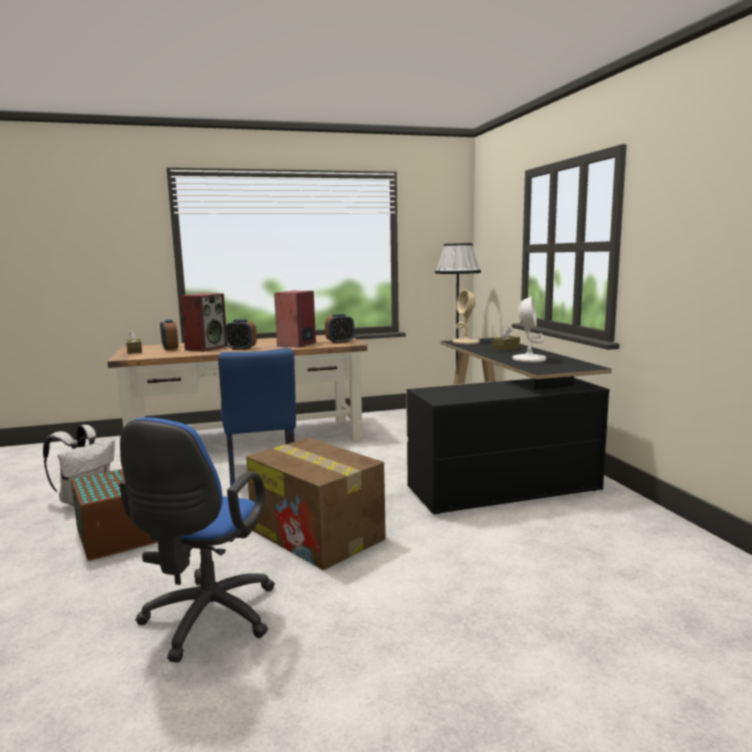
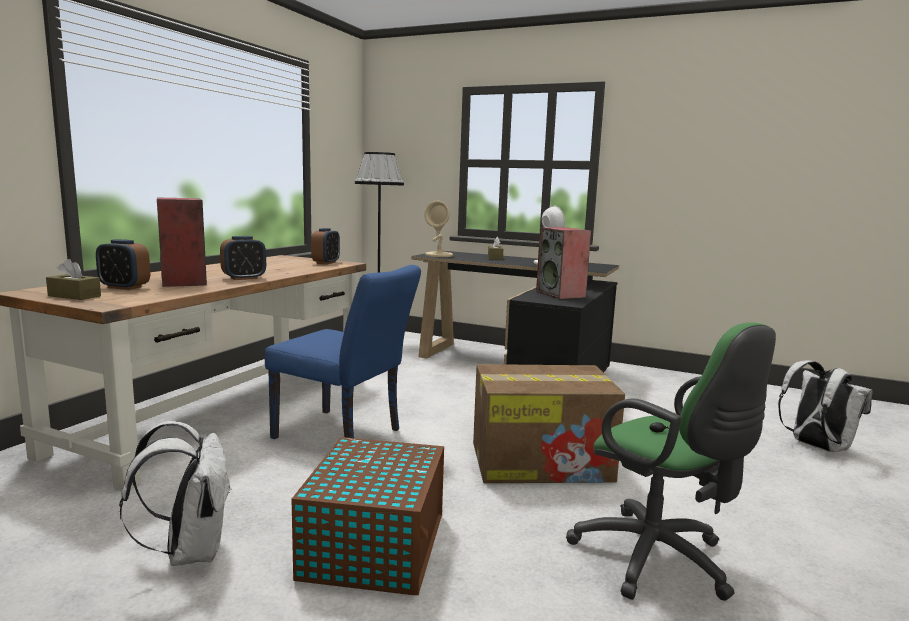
camera: 50 degrees left, 0 degrees up
blue office chair [119,417,275,662] -> green office chair [566,322,776,601]
speaker [274,291,316,348] -> speaker moved to [536,227,591,299]
none -> white backpack [778,360,873,452]

